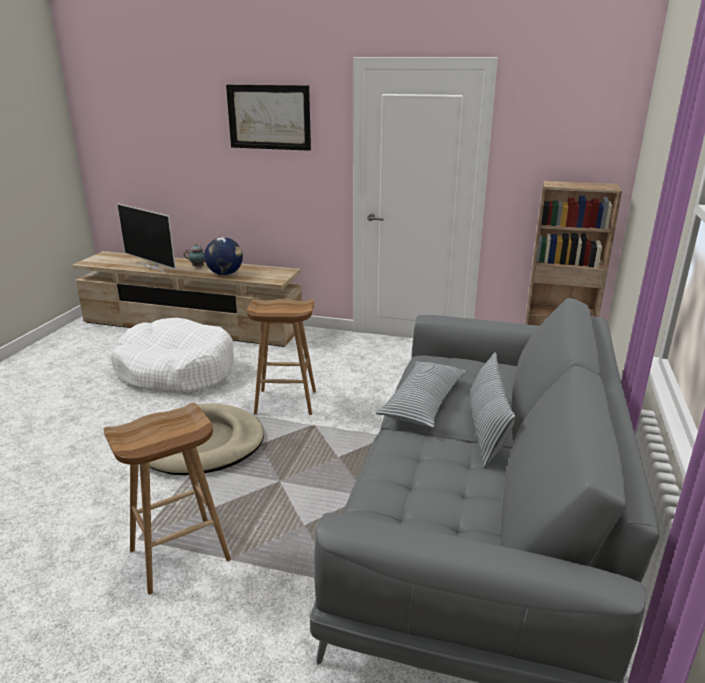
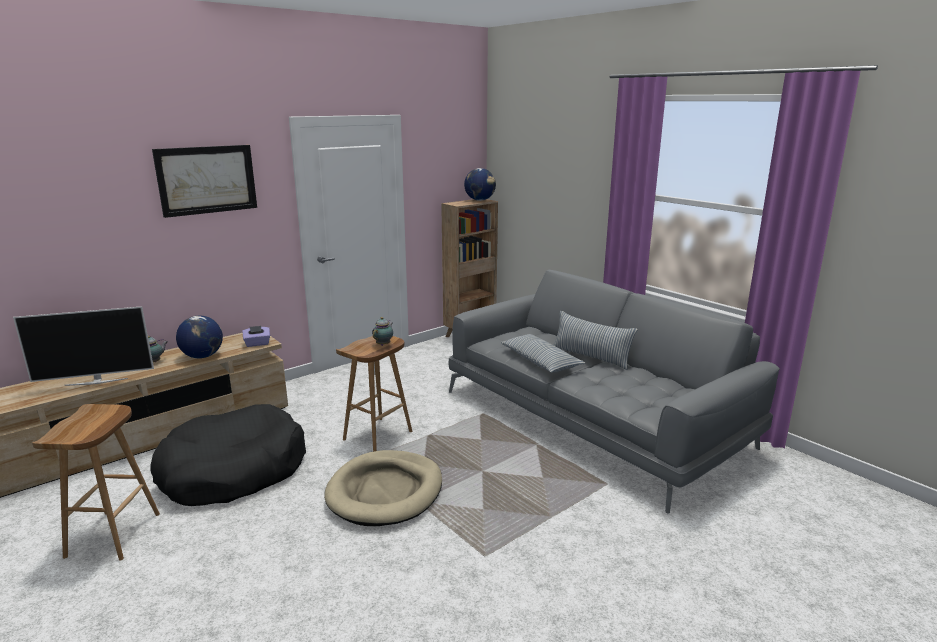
camera: 55 degrees left, 5 degrees down
brown stool [104,403,231,595] -> brown stool moved to [32,404,160,560]
white dog bed [111,318,233,394] -> black dog bed [150,404,306,506]
none -> purple tissue box [242,326,270,347]
none -> teapot [372,317,393,346]
none -> globe [464,168,496,201]

